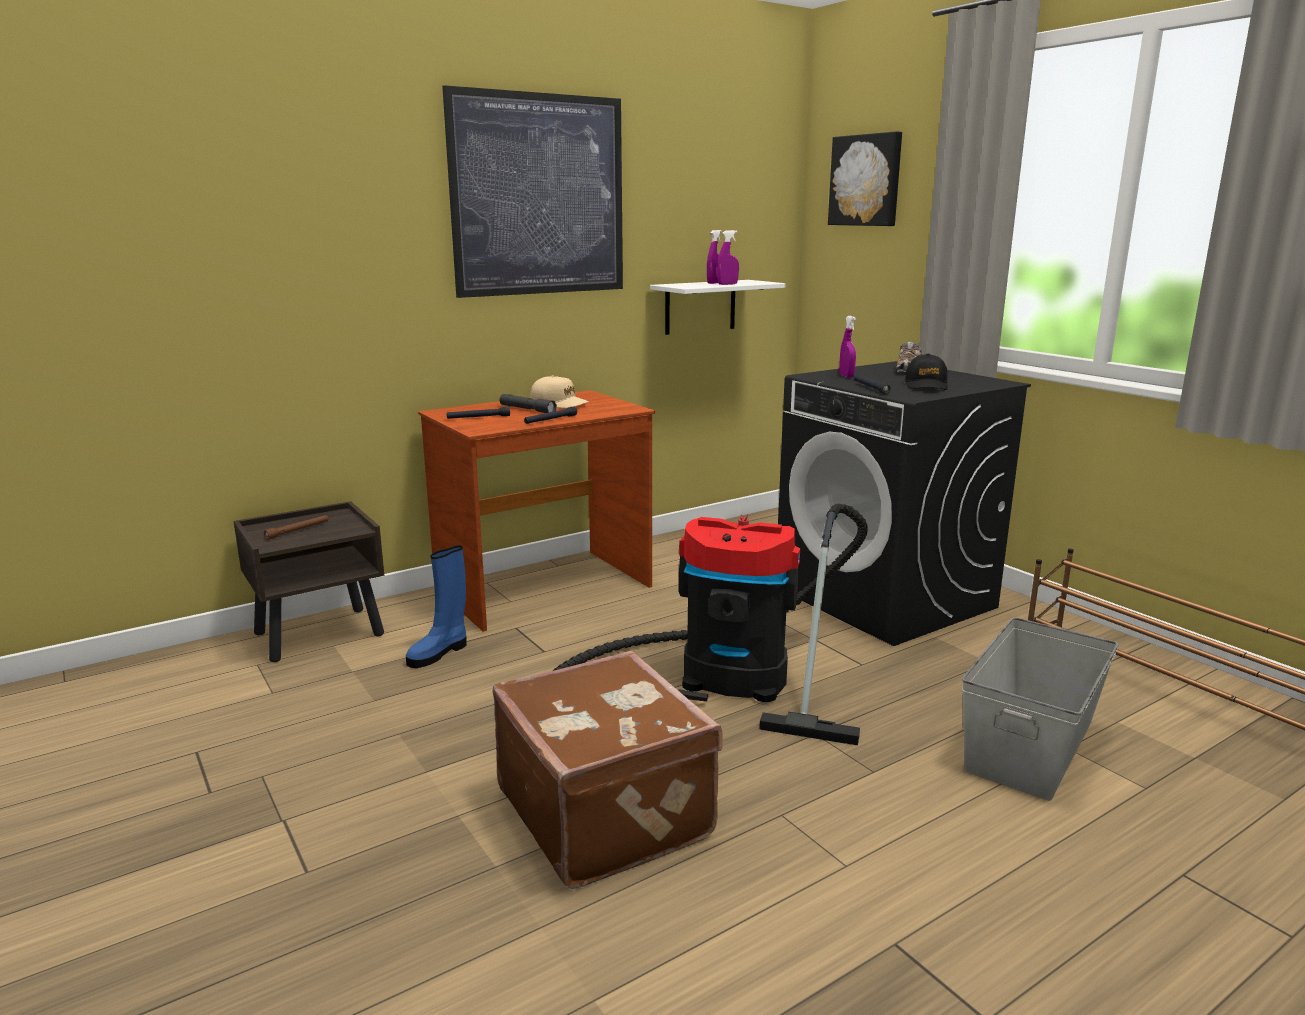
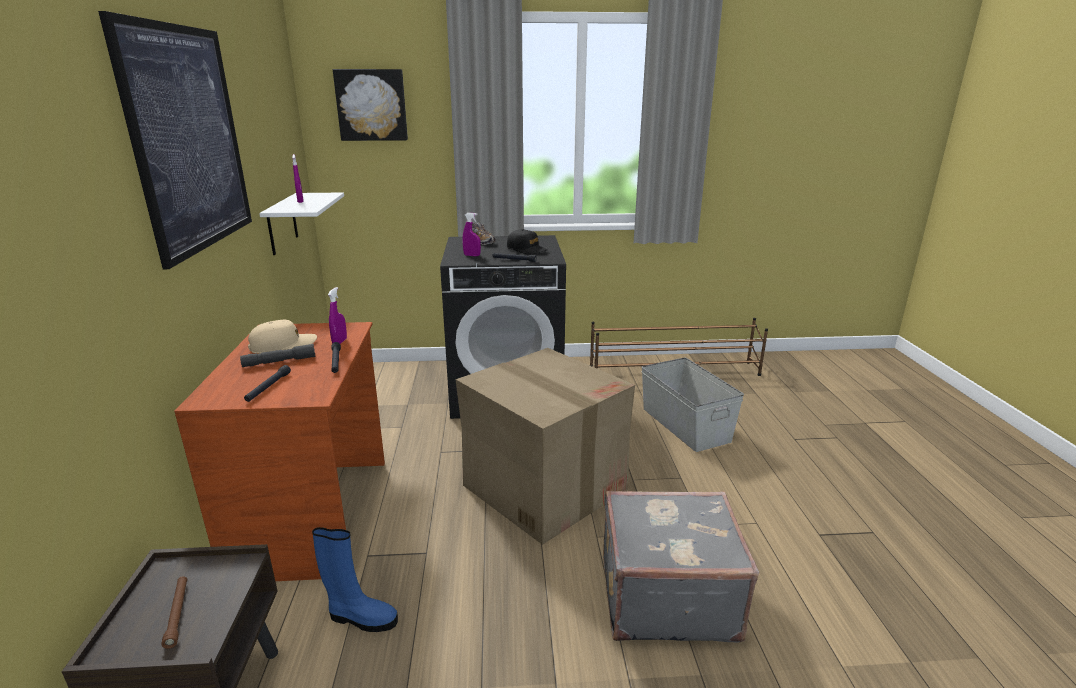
camera: 60 degrees left, 5 degrees up
blue boot [406,545,467,668] -> blue boot turned 60 degrees counterclockwise [312,527,398,632]
brown suitcase [492,651,722,889] -> grey suitcase [603,491,759,643]
vacuum cleaner [553,503,868,745] -> cardboard box [456,348,635,545]
purple spray bottle [717,230,739,285] -> purple spray bottle moved to [328,287,347,344]

